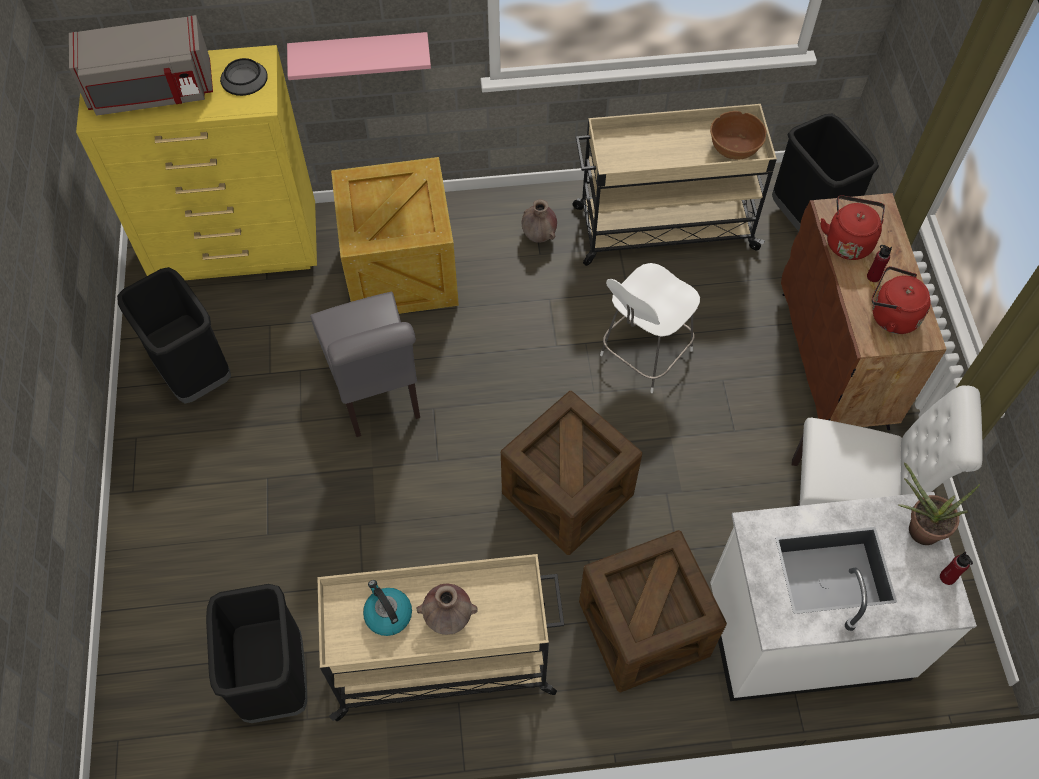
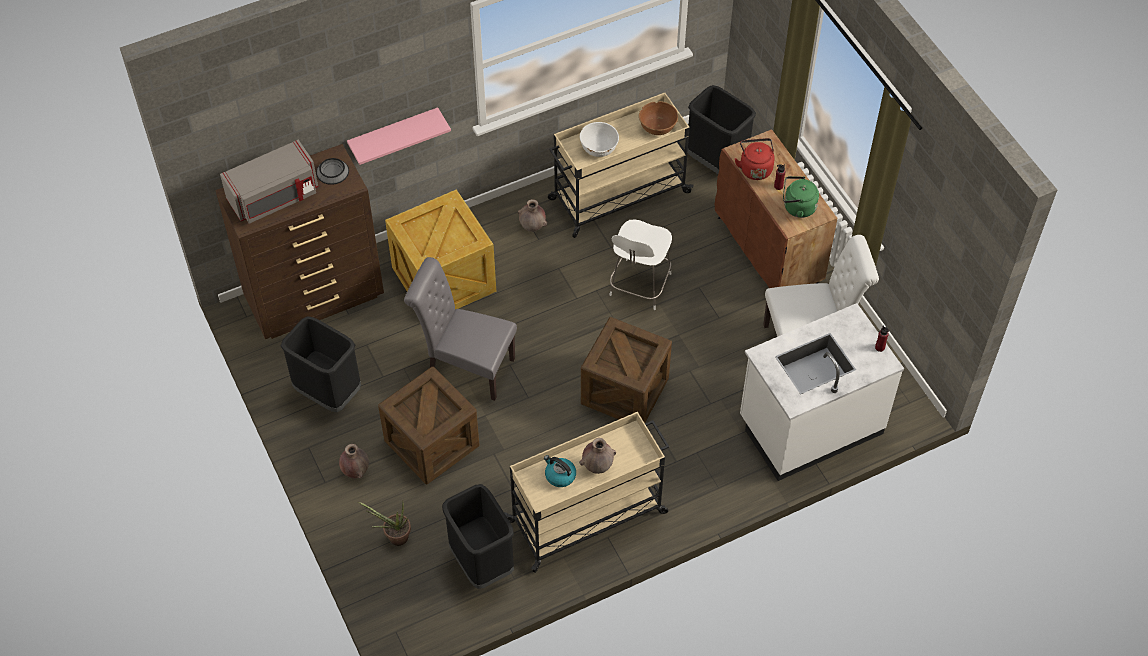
camera: 20 degrees left, 5 degrees down
yellow dresser [76,45,317,280] -> brown dresser [215,144,384,339]
grey chair [310,292,420,437] -> grey chair turned 150 degrees clockwise [404,257,517,401]
crate [579,530,727,692] -> crate moved to [378,367,479,484]
red kettle [872,266,931,334] -> green kettle [783,176,819,218]
potted plant [898,462,980,545] -> potted plant moved to [358,502,411,546]
none -> brown vase [339,444,369,478]
none -> white bowl [580,122,619,157]

